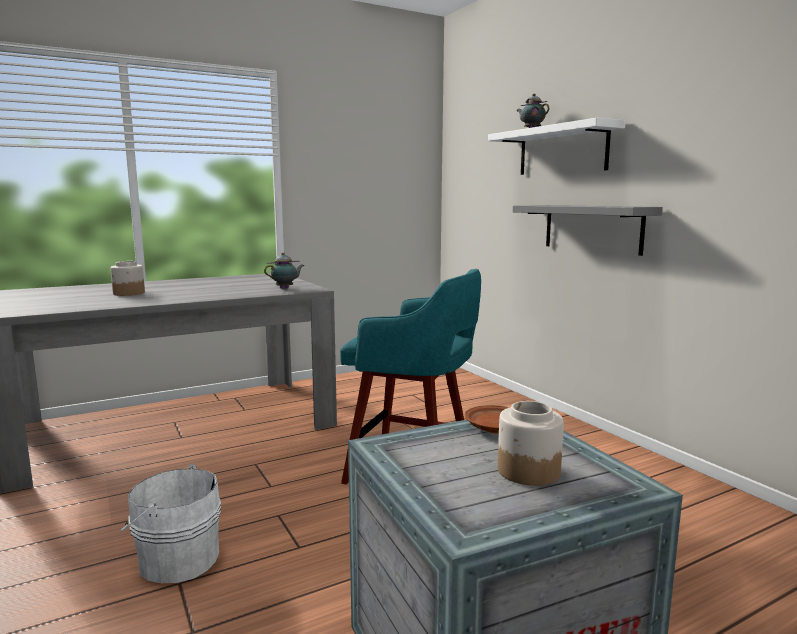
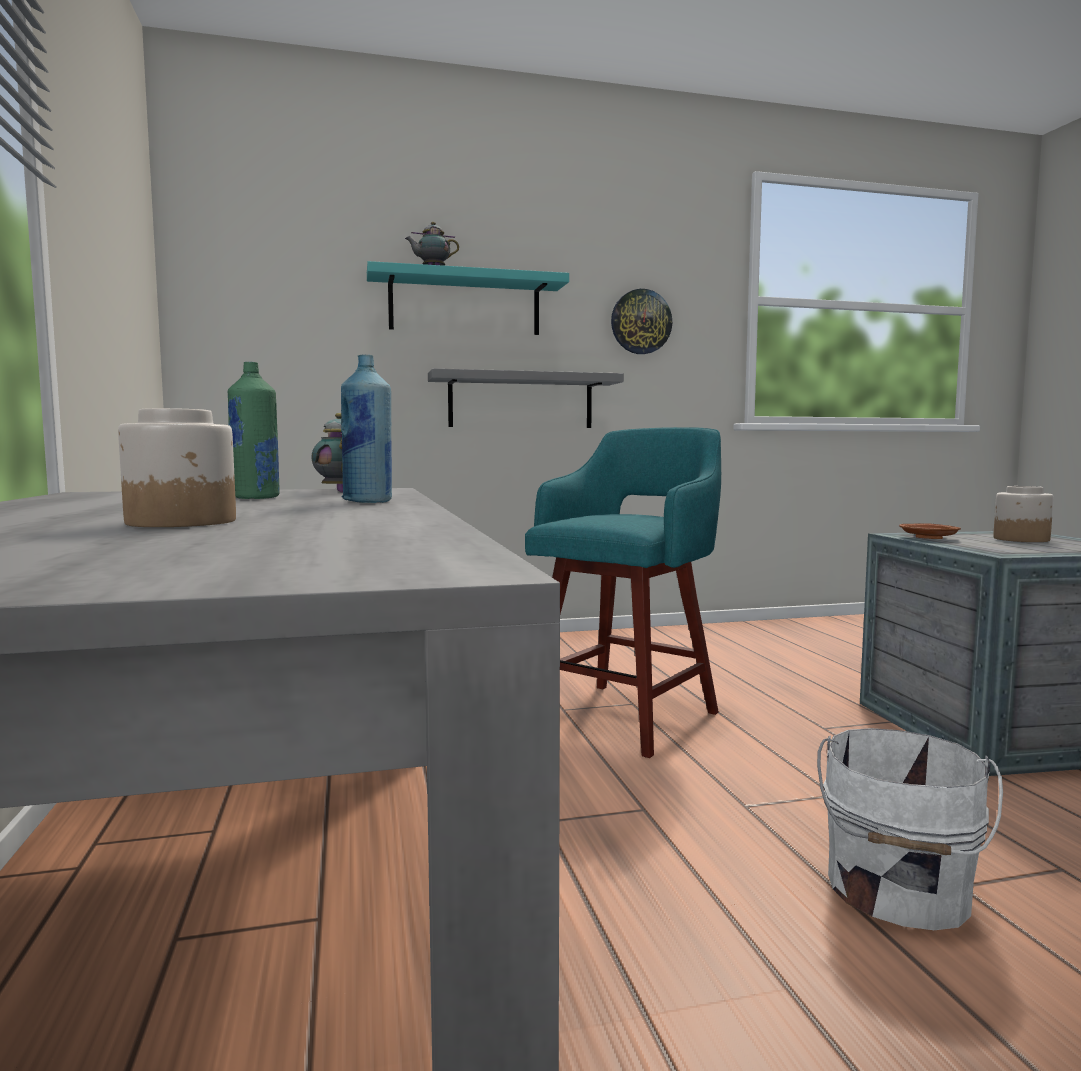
camera: 75 degrees left, 5 degrees down
white shelf [488,118,626,175] -> turquoise shelf [367,261,569,335]
none -> green bottle [228,362,280,499]
none -> blue bottle [341,355,392,503]
none -> wall clock [611,289,672,354]

